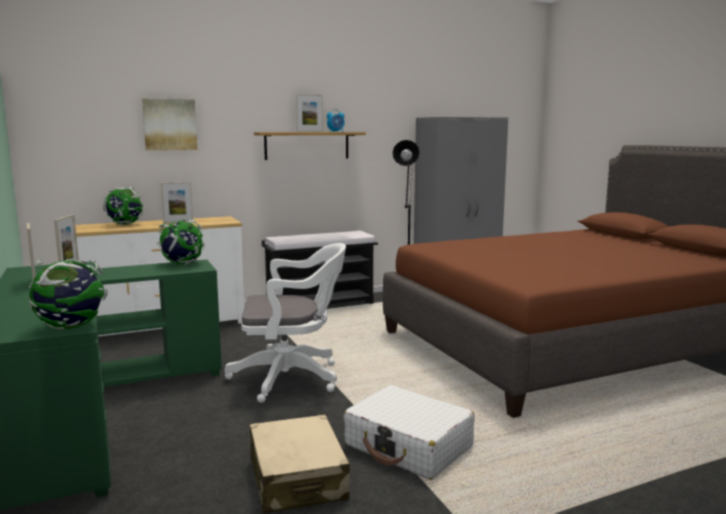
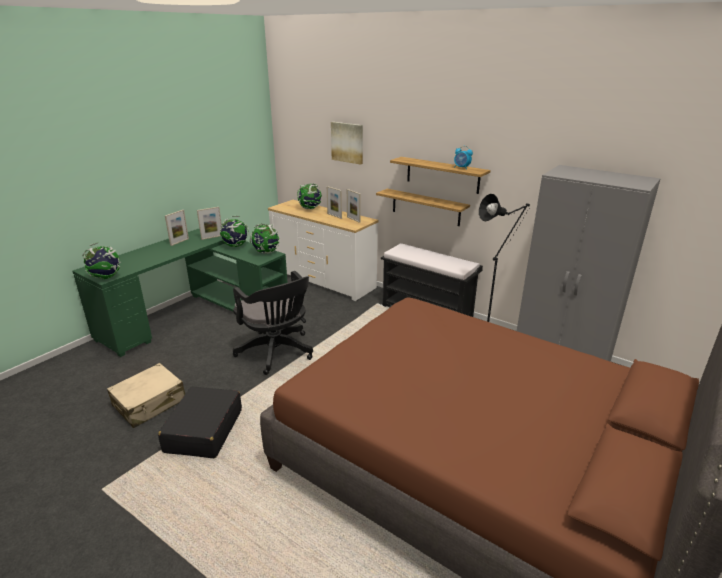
camera: 60 degrees right, 15 degrees up
white office chair [225,243,346,403] -> black office chair [233,271,313,375]
picture frame [296,95,323,132] -> picture frame moved to [347,189,361,223]
white suitcase [343,385,475,480] -> black suitcase [158,387,242,458]
none -> globe [220,216,249,247]
none -> shelf [376,189,470,226]

